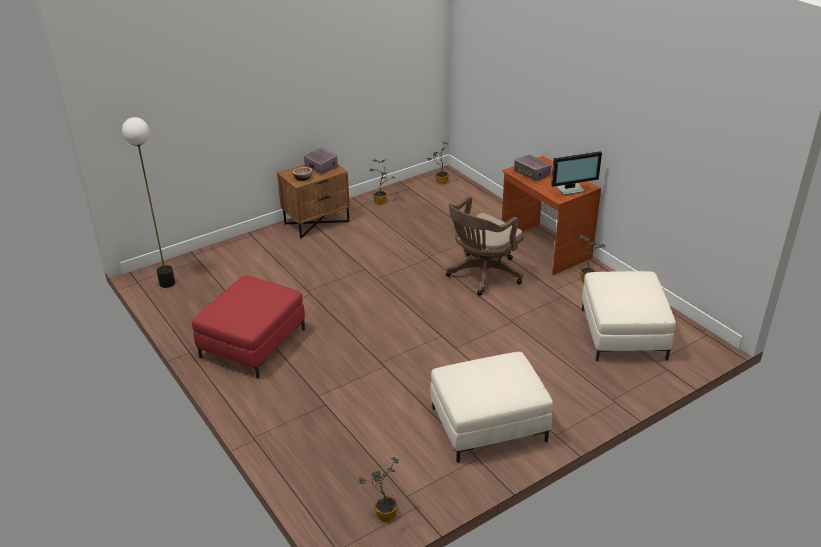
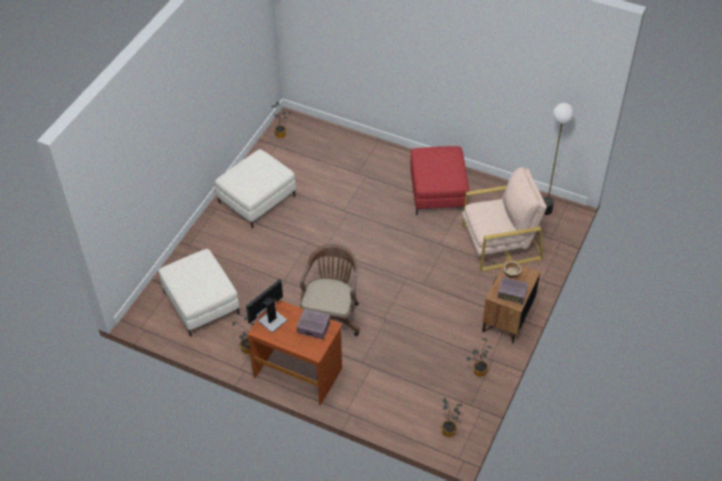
camera: 150 degrees right, 15 degrees up
none -> beige armchair [462,167,547,272]

